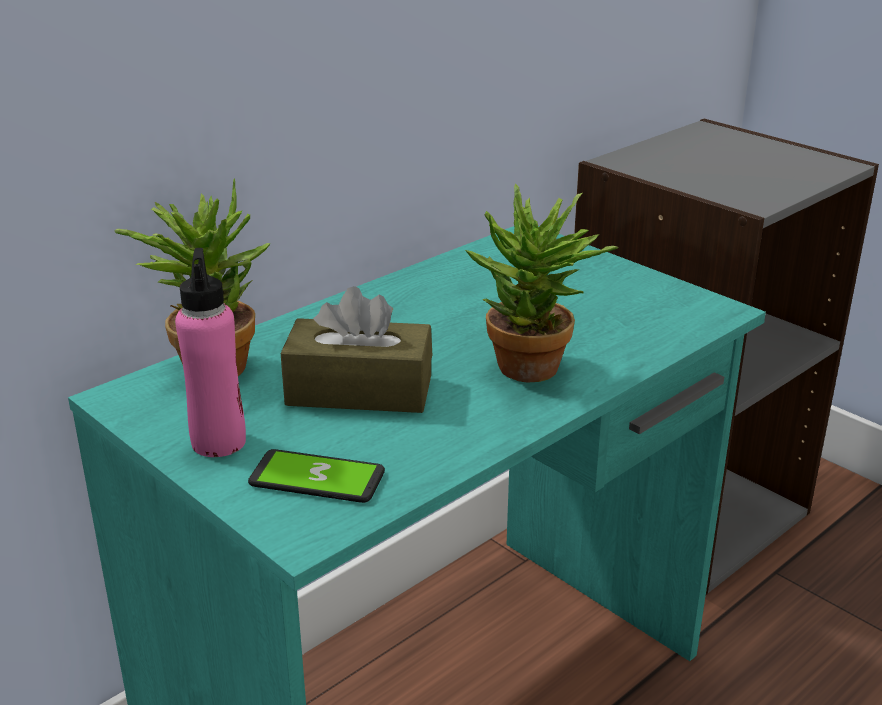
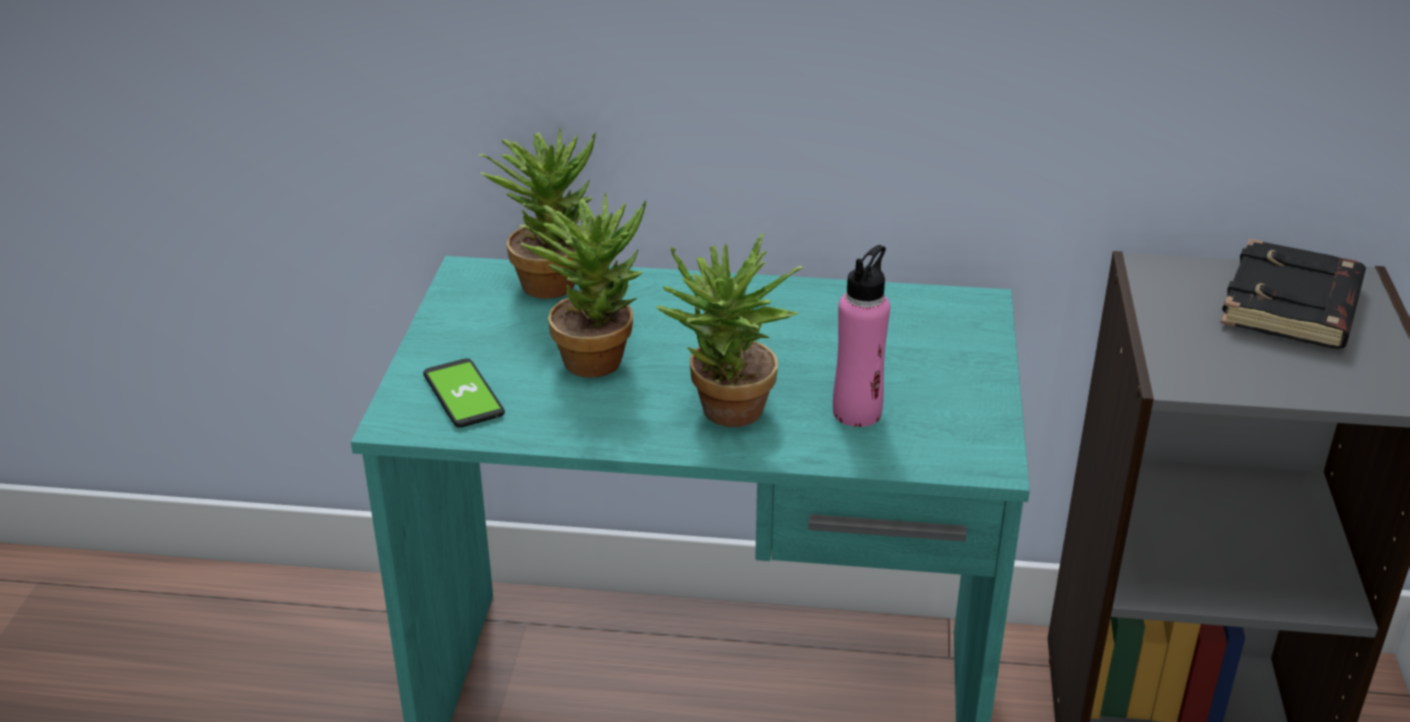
camera: 50 degrees right, 5 degrees up
pink bottle [175,248,246,457] -> pink bottle moved to [833,245,890,427]
brown tissue box [281,286,432,413] -> potted plant [520,192,646,378]
none -> black book [1220,238,1366,349]

